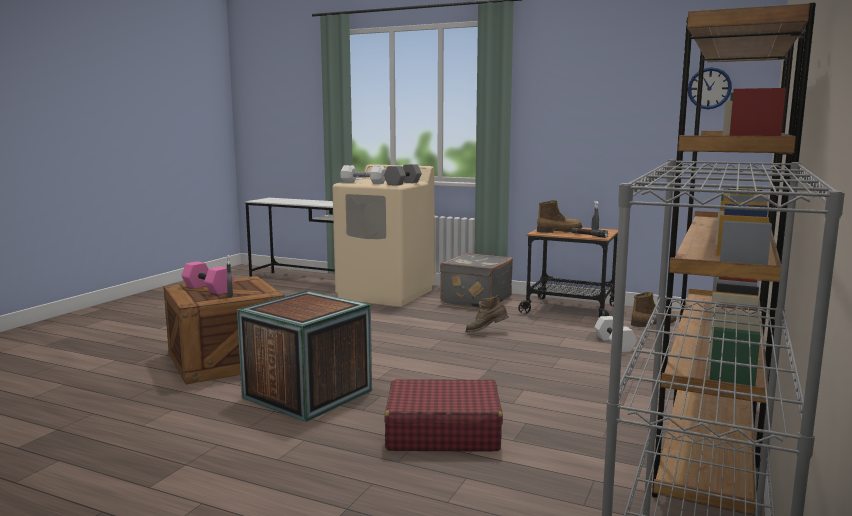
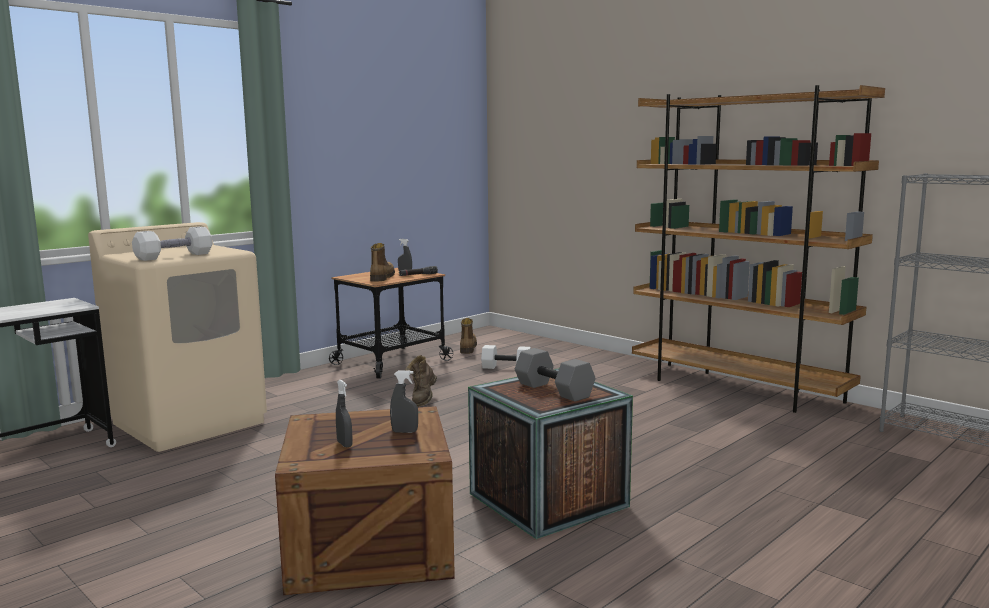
camera: 70 degrees left, 0 degrees up
pink dumbbell [181,261,234,295] -> grey spray bottle [336,380,353,447]
grey dumbbell [384,164,422,186] -> grey dumbbell moved to [515,348,596,402]
red suitcase [385,379,503,451] -> none
grey suitcase [440,253,513,309] -> none
wall clock [688,67,732,109] -> none

